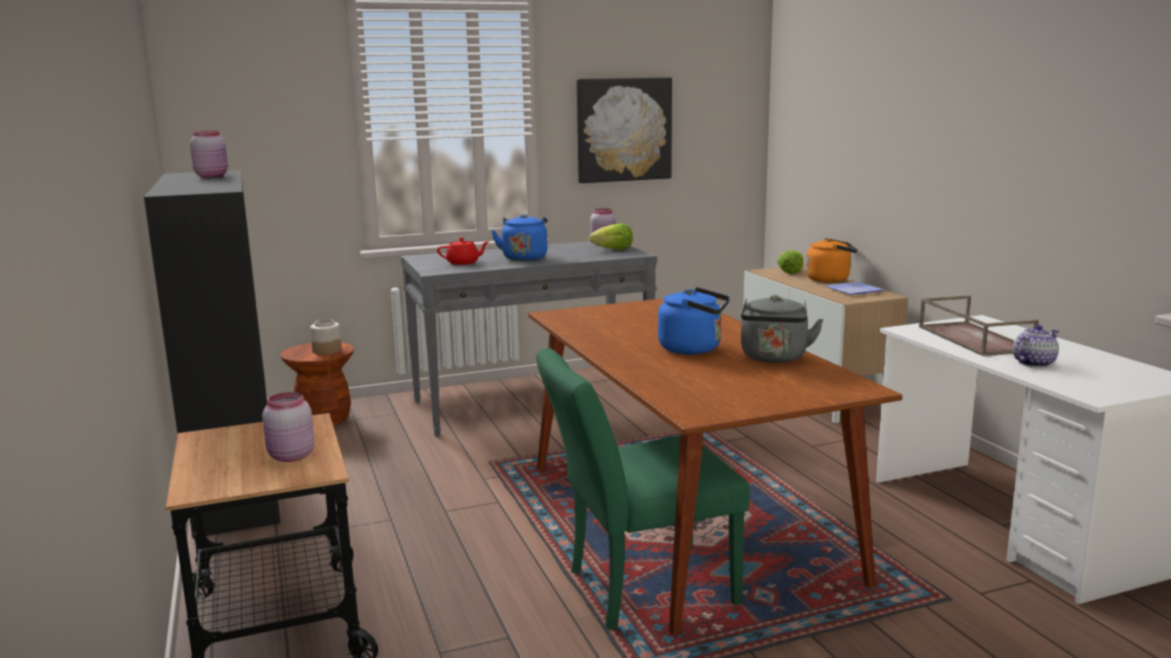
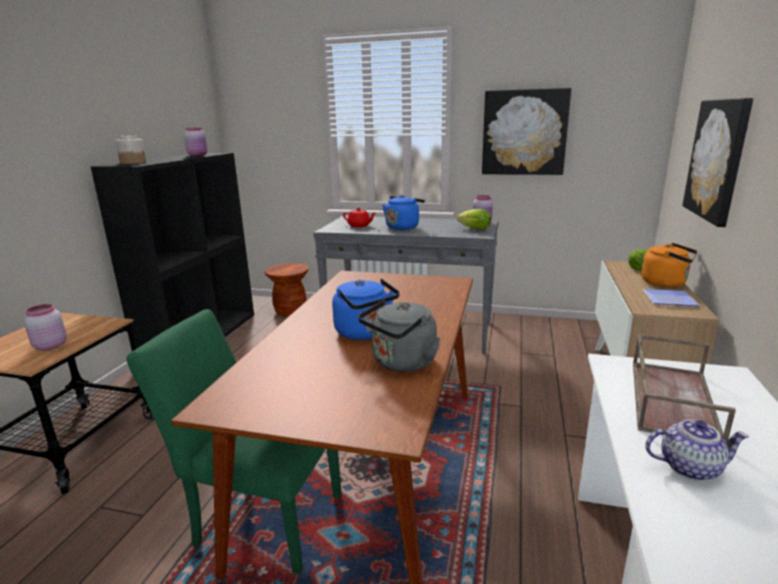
camera: 35 degrees right, 5 degrees up
jar [310,319,342,355] -> jar moved to [116,135,146,164]
none -> picture [682,98,753,227]

